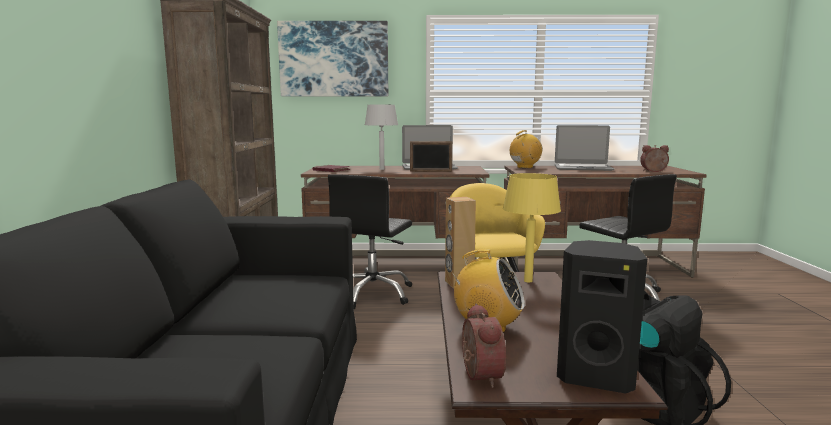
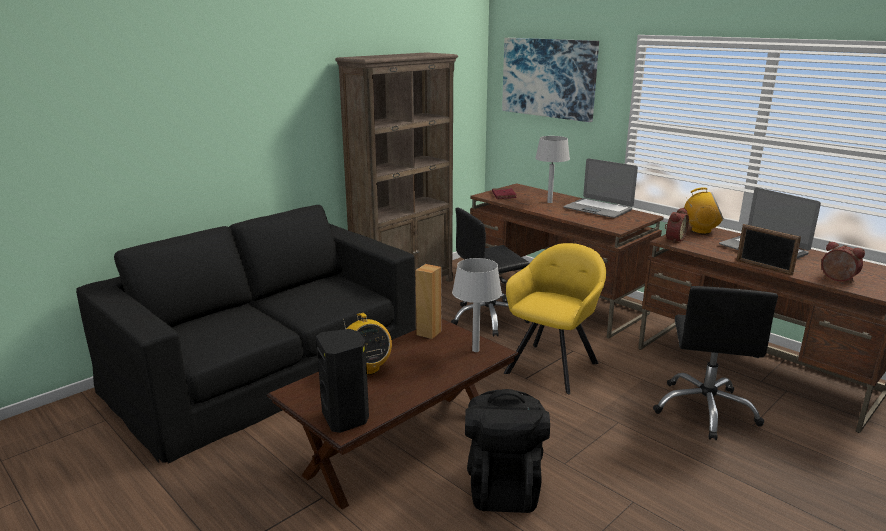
camera: 45 degrees right, 10 degrees up
picture frame [410,141,452,172] -> picture frame moved to [736,224,801,276]
alarm clock [462,304,506,388] -> alarm clock moved to [665,208,689,243]
yellow table lamp [503,173,561,282] -> grey table lamp [452,258,502,352]

